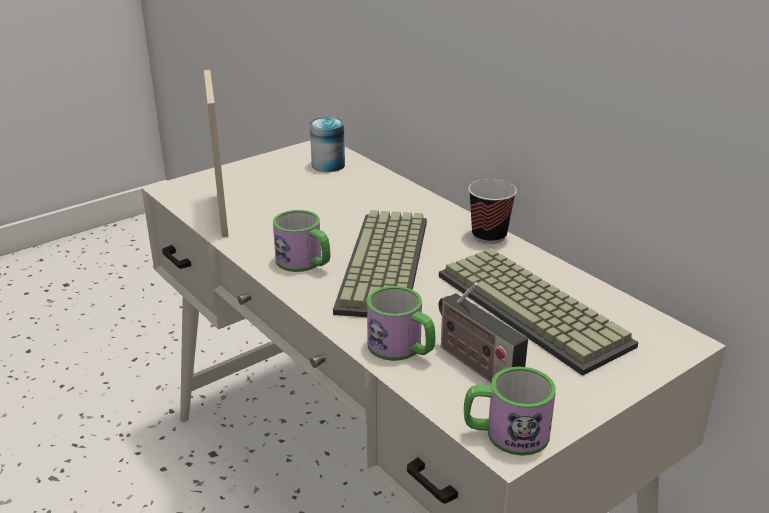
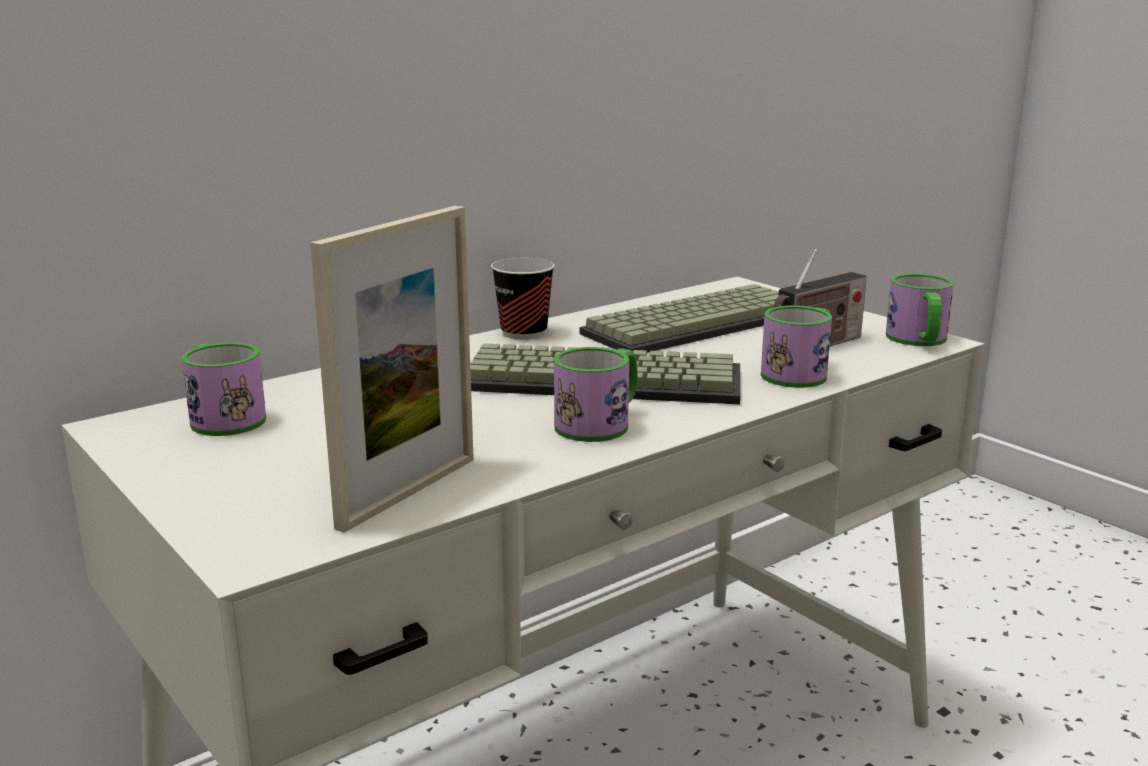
camera: 90 degrees left, 10 degrees down
picture frame [204,70,229,237] -> picture frame turned 135 degrees clockwise [310,206,474,533]
can [310,117,345,172] -> mug [181,342,266,436]

